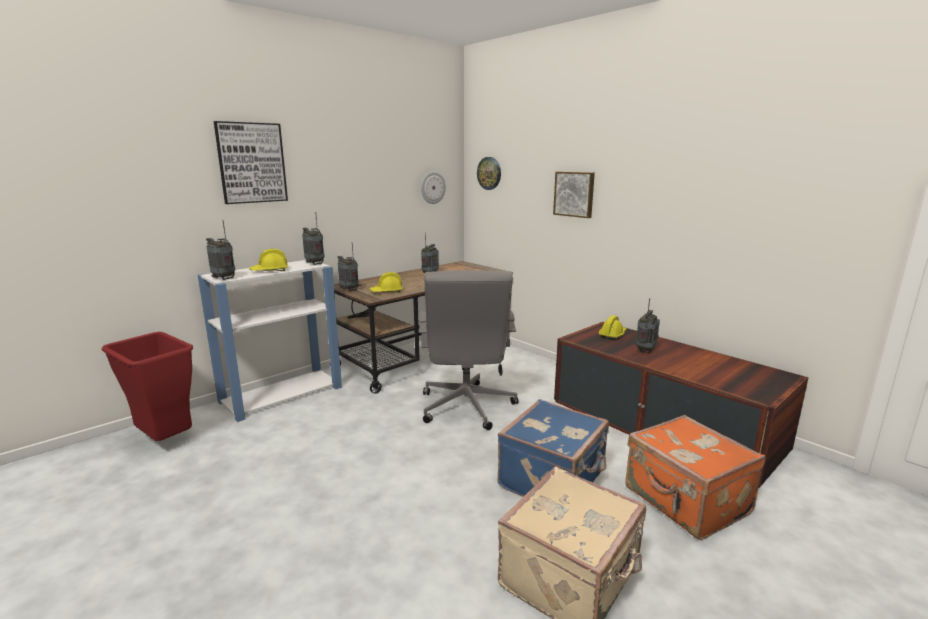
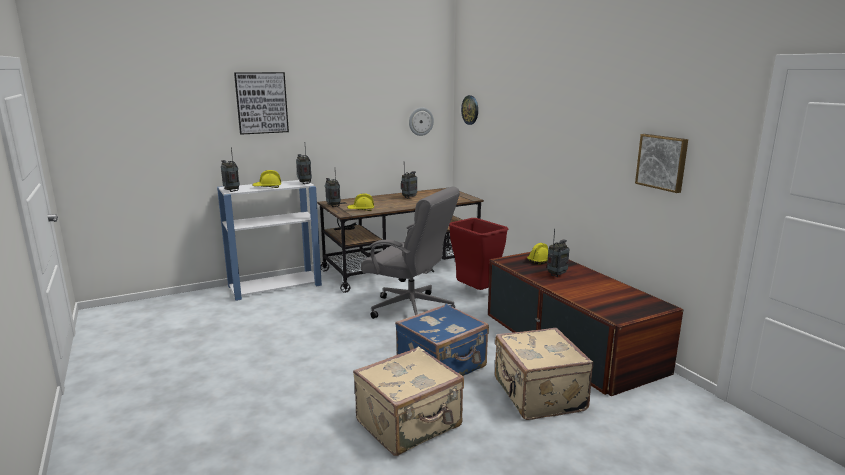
camera: 15 degrees right, 0 degrees up
red trash can [102,332,193,441] -> red trash can moved to [449,218,509,290]
grey office chair [419,270,518,430] -> grey office chair turned 75 degrees counterclockwise [361,187,460,319]
picture [553,172,595,218] -> picture moved to [635,134,688,193]
orange suitcase [625,415,765,540] -> beige suitcase [495,328,593,420]

